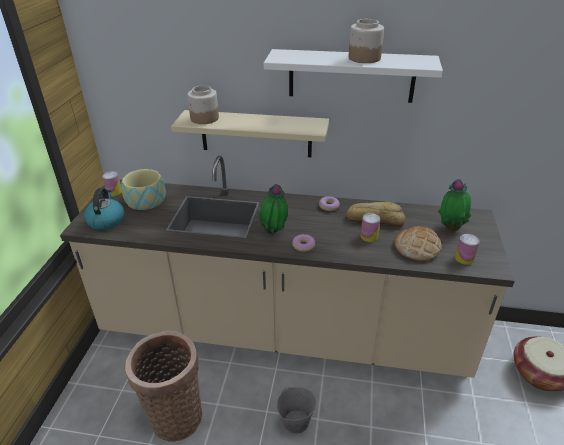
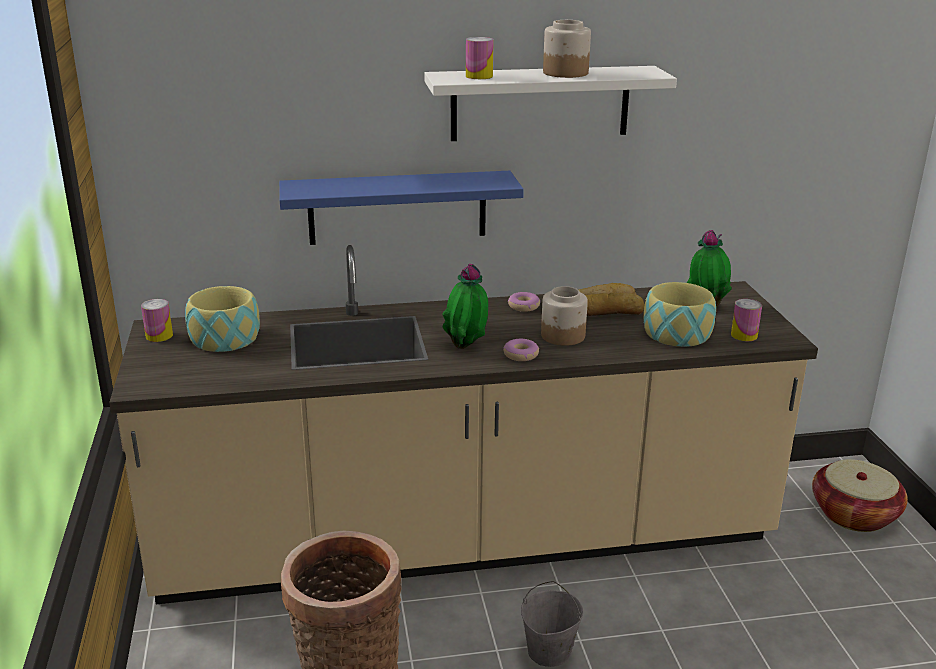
camera: 20 degrees left, 10 degrees down
kettle [84,188,124,230] -> none
beige shelf [171,110,329,157] -> blue shelf [279,171,524,245]
jar [187,85,219,124] -> jar moved to [541,286,588,346]
can [361,213,380,242] -> can moved to [466,37,494,79]
bread [394,226,442,261] -> bowl [643,282,716,347]

